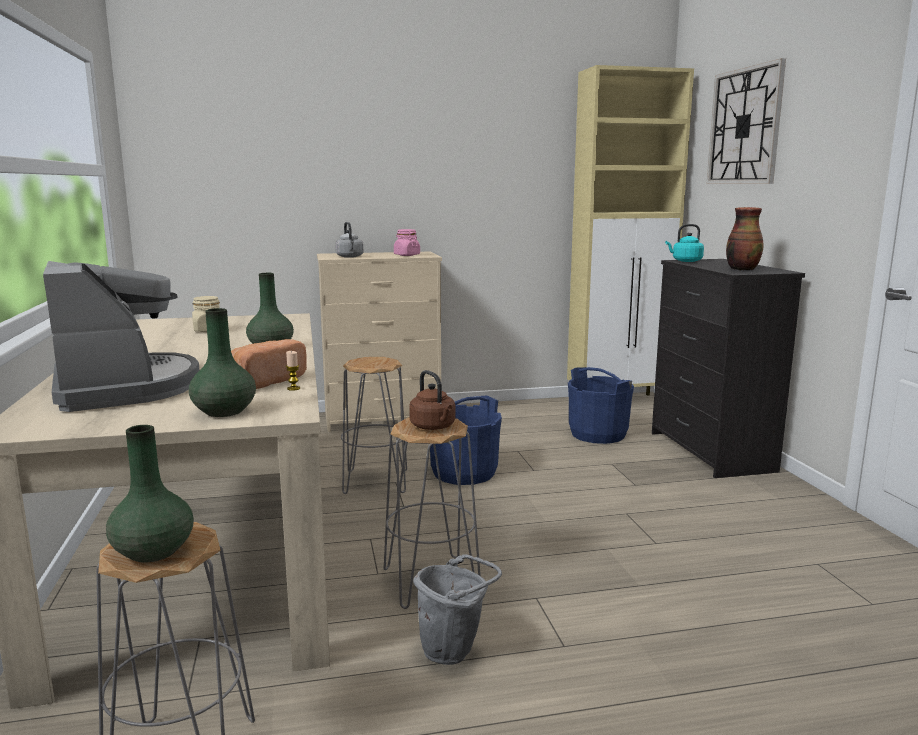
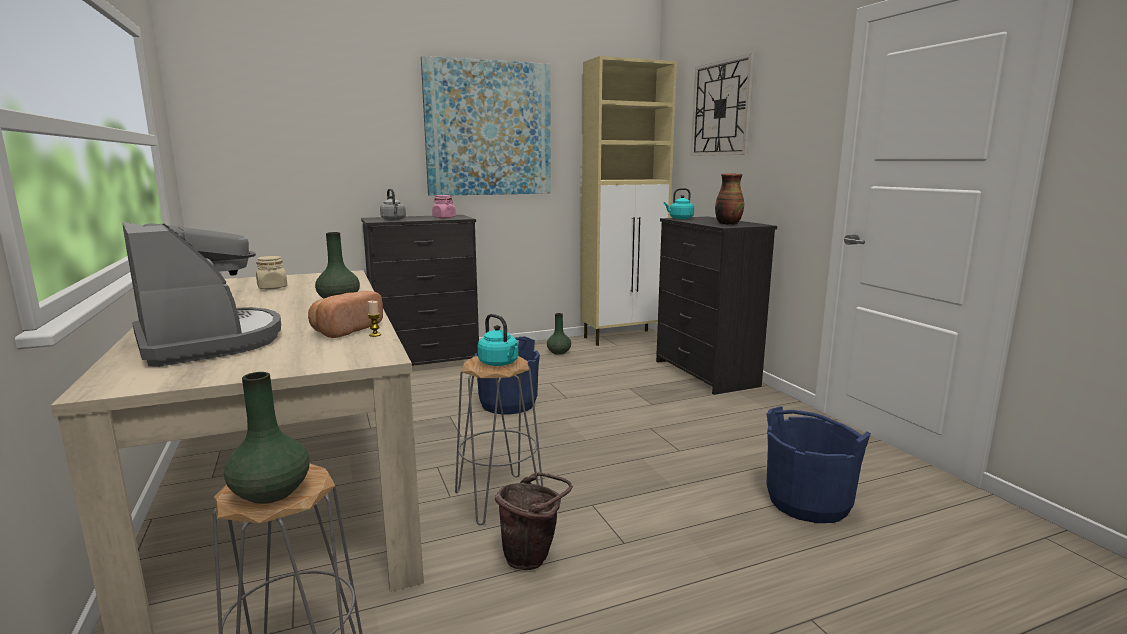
camera: 10 degrees left, 0 degrees up
green vase [189,308,256,417] -> green vase moved to [547,313,571,355]
beige dresser [317,252,442,432] -> black dresser [361,215,479,366]
grey stool [341,357,407,494] -> none
brown kettle [409,370,456,430] -> turquoise kettle [477,314,518,366]
grey bucket [413,554,502,665] -> brown bucket [495,472,573,570]
blue bucket [568,367,634,444] -> blue bucket moved to [766,406,871,523]
none -> picture [421,56,551,196]

